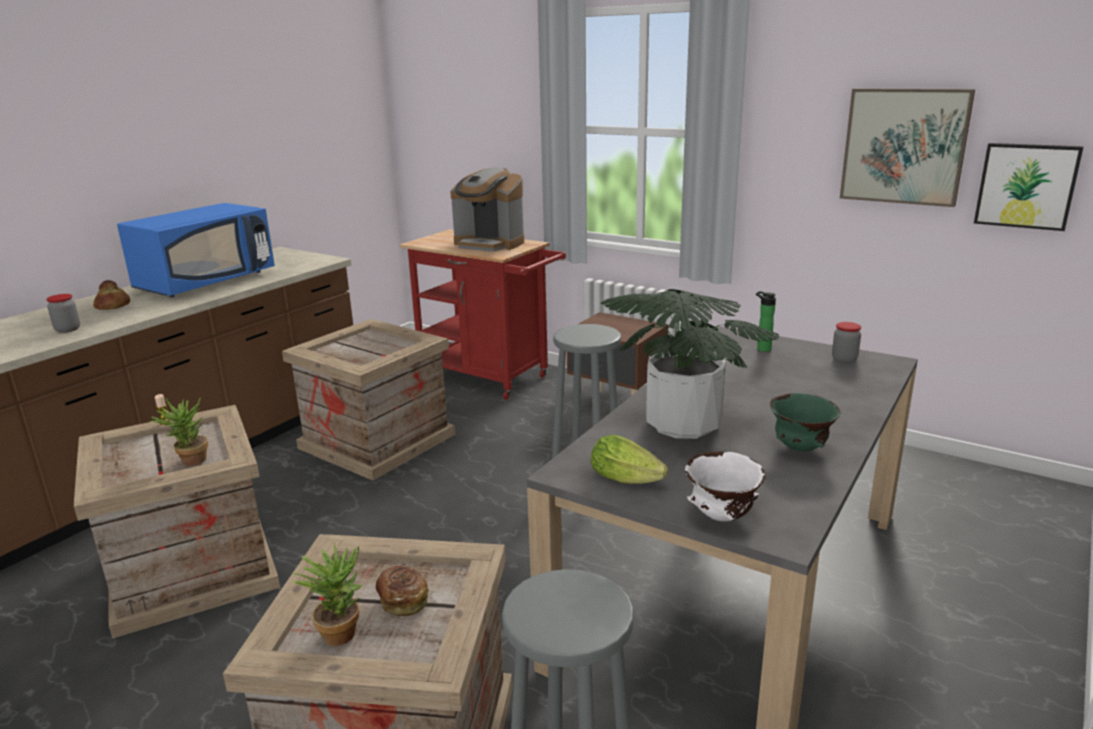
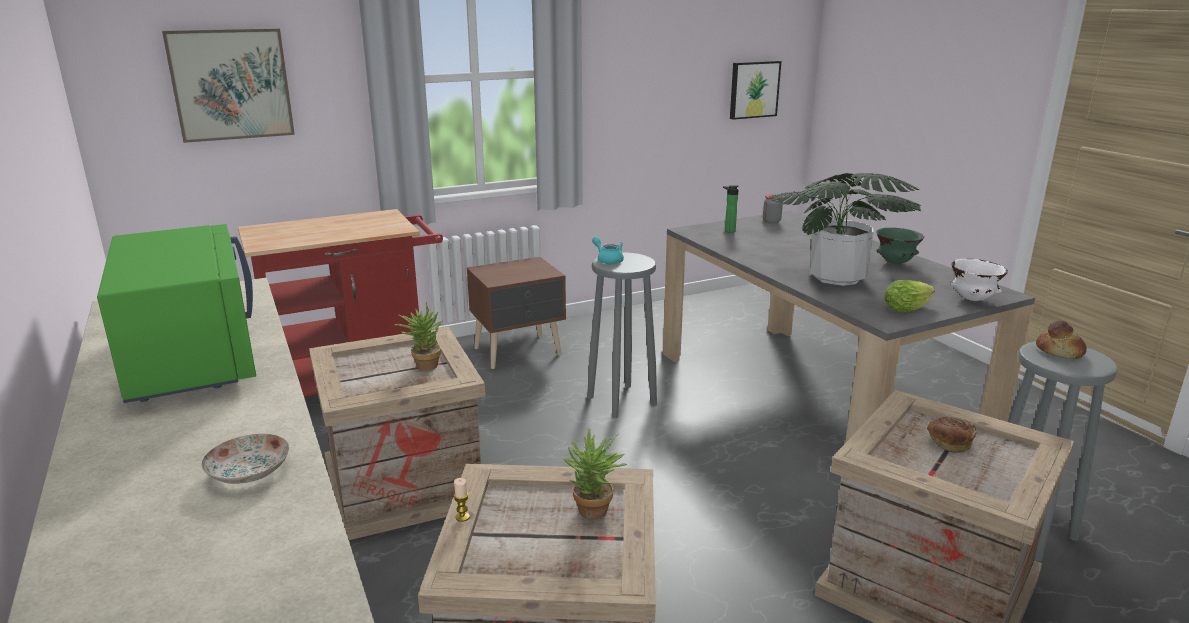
camera: 60 degrees left, 0 degrees up
jar [46,294,80,333] -> plate [201,434,289,484]
bread [93,280,130,310] -> bread moved to [1036,321,1087,359]
blue microwave [117,203,275,298] -> green microwave [97,224,256,403]
potted plant [292,542,363,646] -> potted plant moved to [395,302,442,371]
coffee machine [450,167,524,252] -> none
picture [840,88,975,207] -> picture moved to [162,28,295,143]
none -> turquoise teapot [592,237,624,264]

